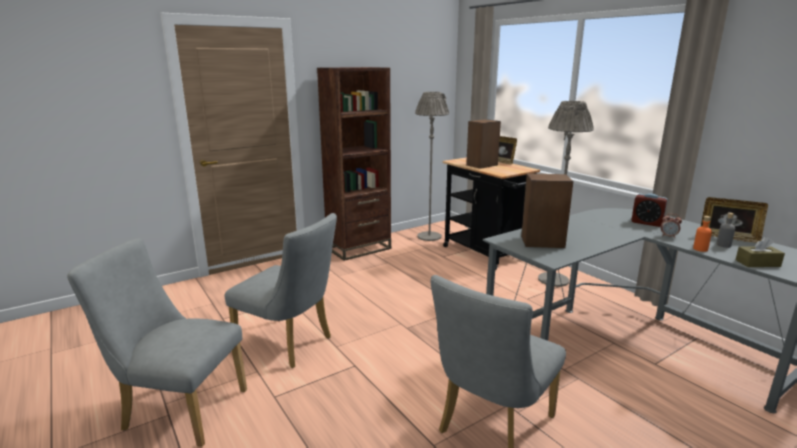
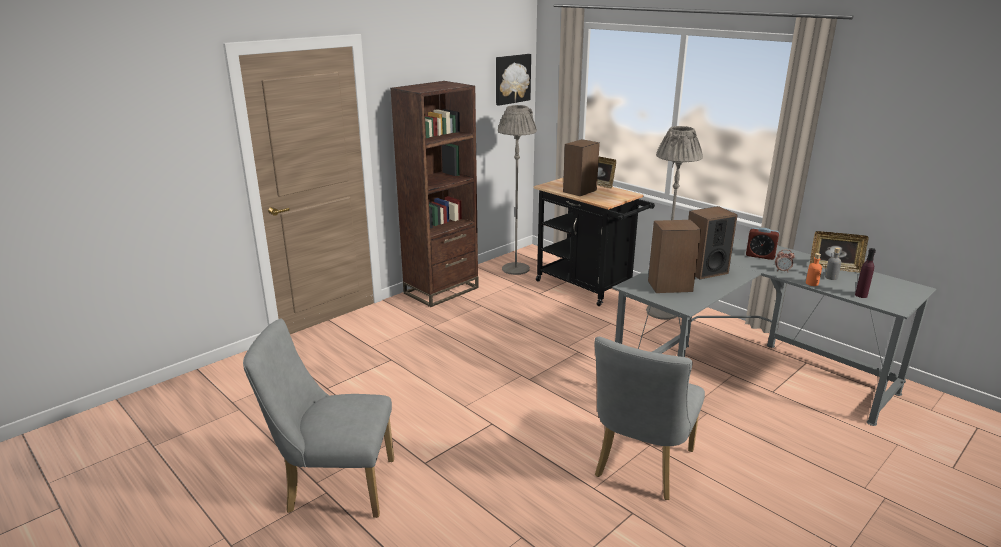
camera: 10 degrees left, 5 degrees up
grey chair [225,213,337,368] -> none
brown tissue box [736,237,785,267] -> purple bottle [855,248,876,298]
none -> picture [496,54,531,106]
none -> speaker [688,206,738,279]

